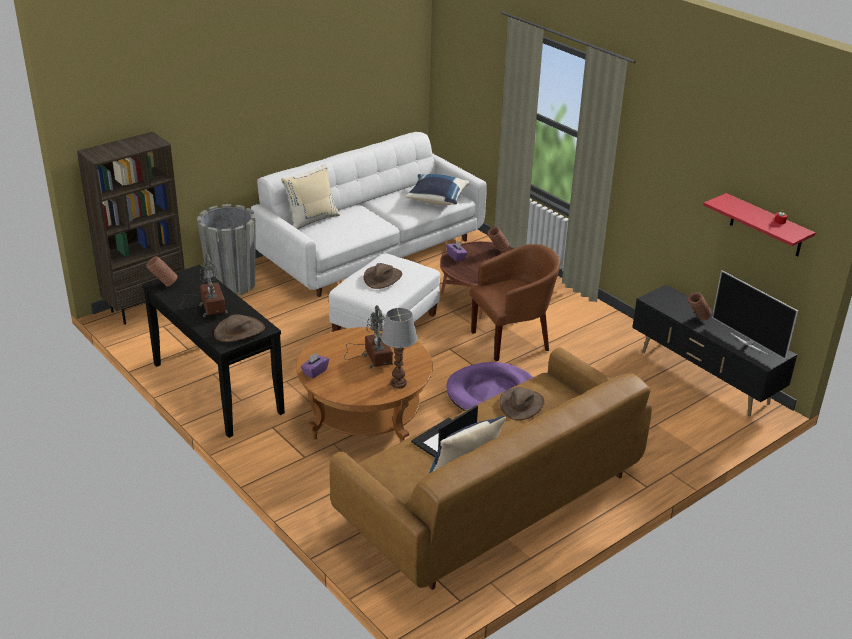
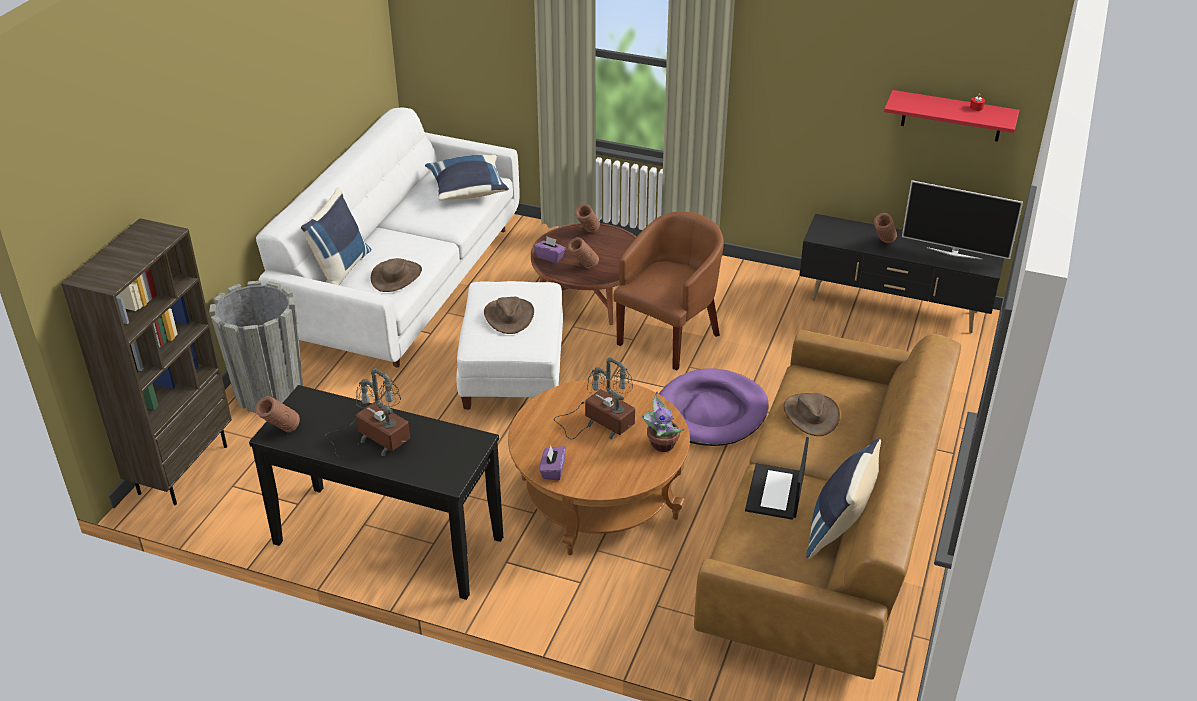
camera: 30 degrees left, 5 degrees up
brown hat [214,315,265,342] -> brown hat moved to [371,258,422,292]
beige pillow [281,164,341,229] -> blue pillow [301,187,371,285]
table lamp [381,308,417,389] -> potted plant [642,392,685,452]
none -> brown vase [568,237,599,269]

